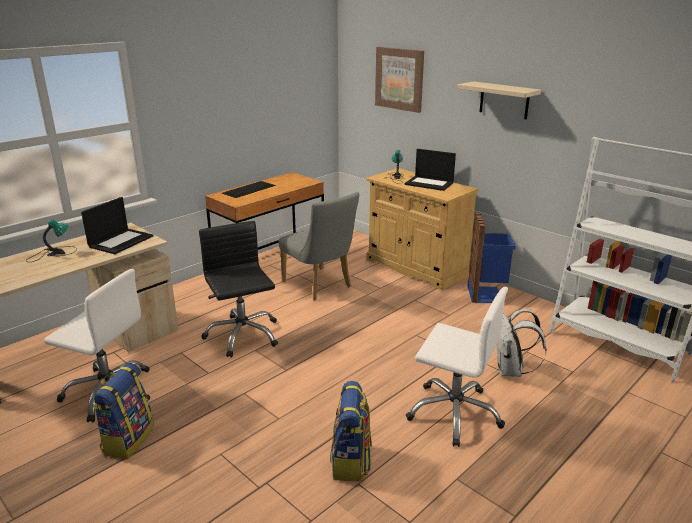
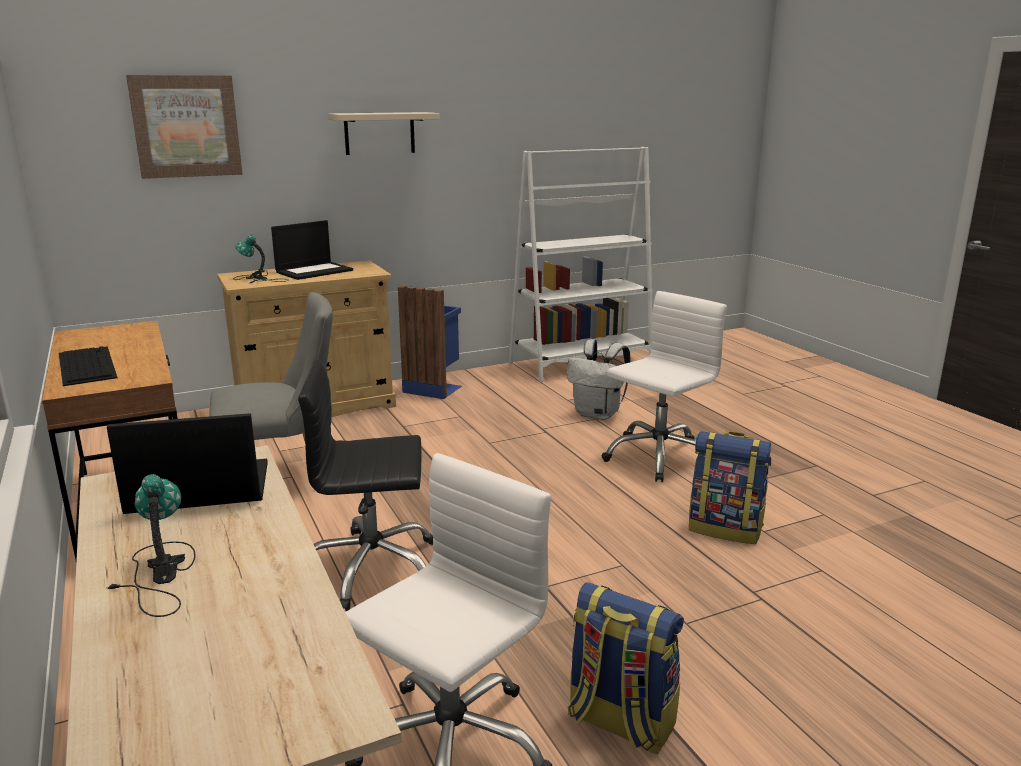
camera: 70 degrees left, 5 degrees down
laptop [81,197,153,254] -> laptop turned 60 degrees counterclockwise [107,413,268,514]

